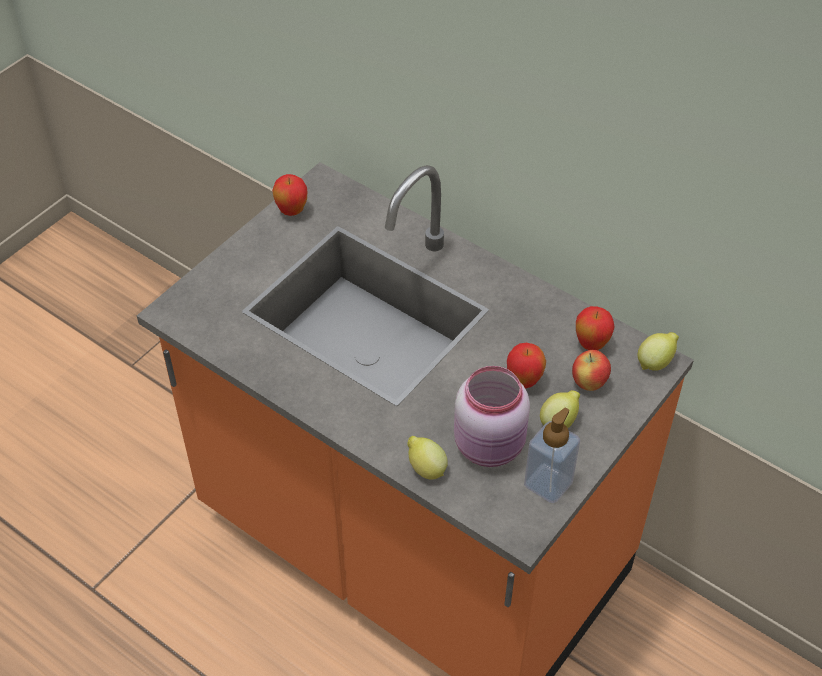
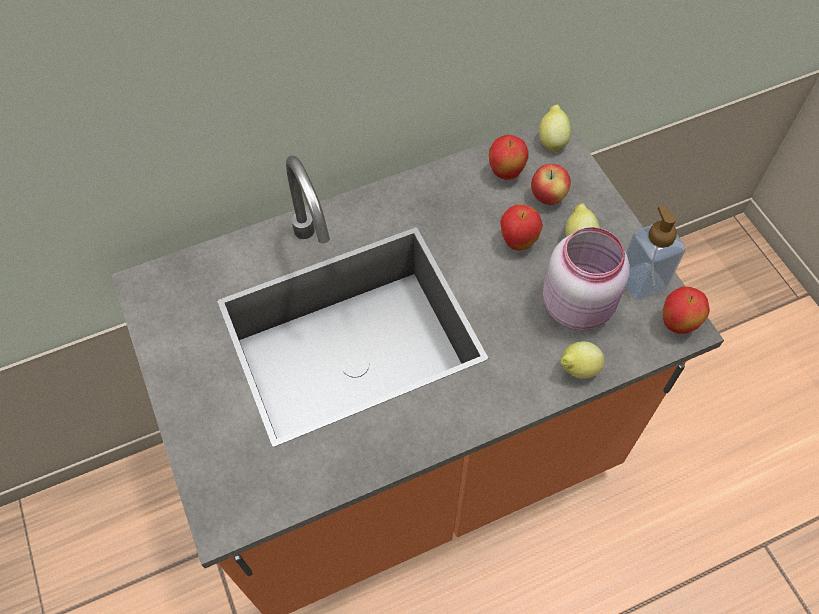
camera: 60 degrees left, 10 degrees up
apple [272,174,307,216] -> apple moved to [662,287,710,334]

